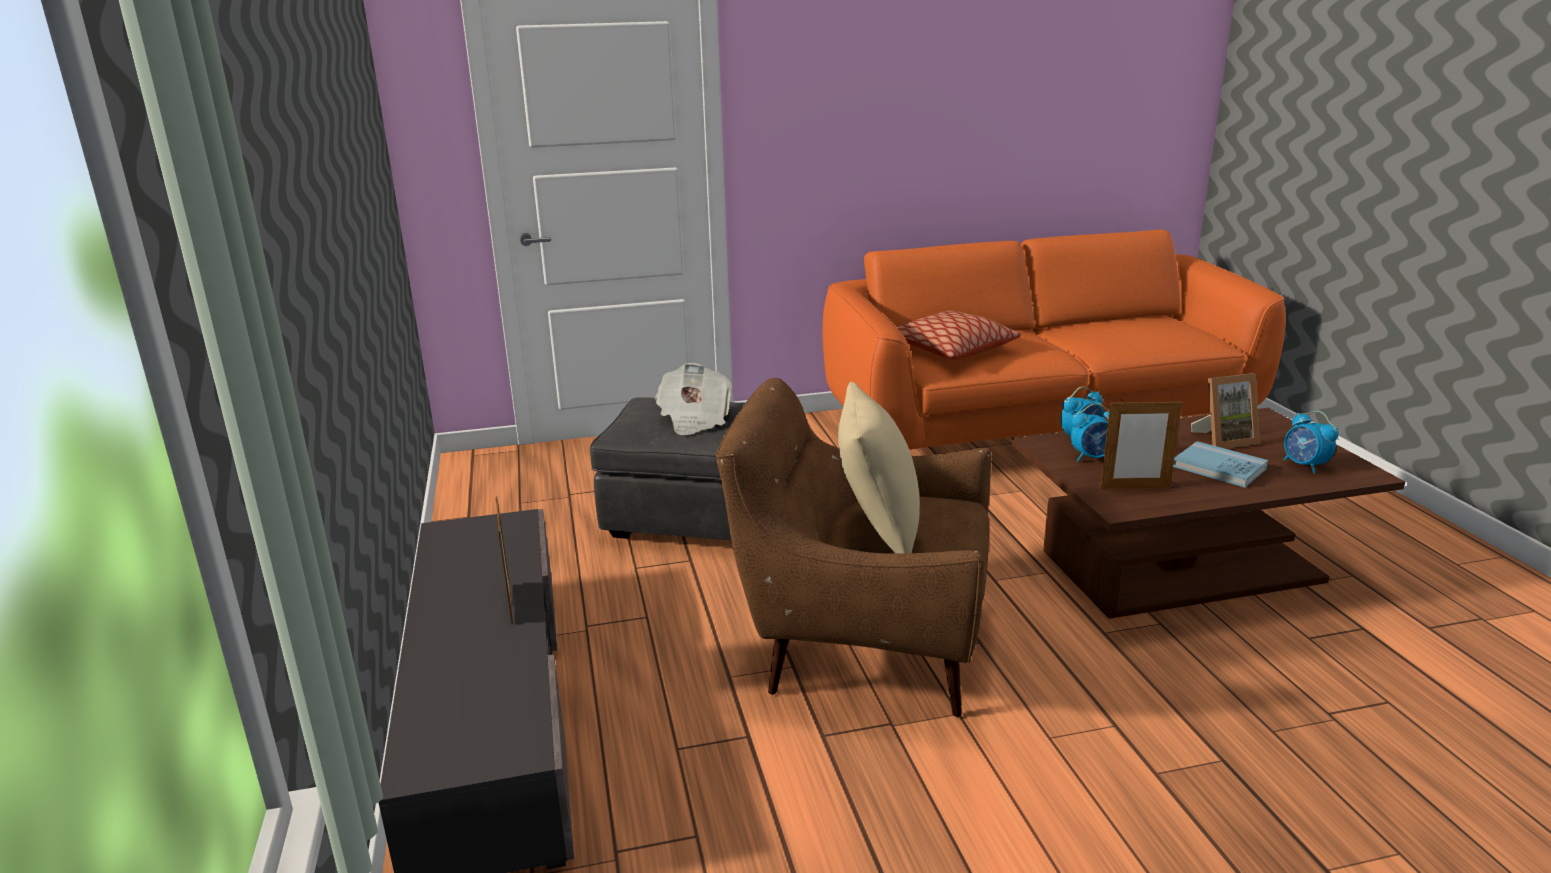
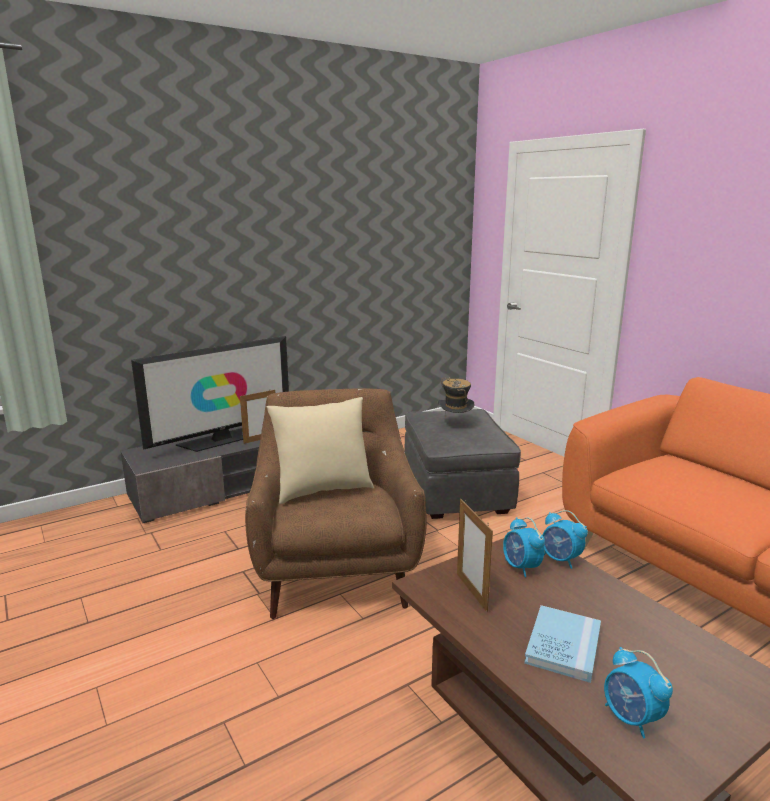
camera: 70 degrees right, 5 degrees down
newspaper [655,363,732,435] -> hat [438,378,475,413]
pillow [897,310,1021,359] -> none
picture frame [1191,373,1260,449] -> none
alarm clock [1284,411,1339,473] -> alarm clock turned 75 degrees counterclockwise [604,647,673,739]
none -> television [131,336,289,452]

